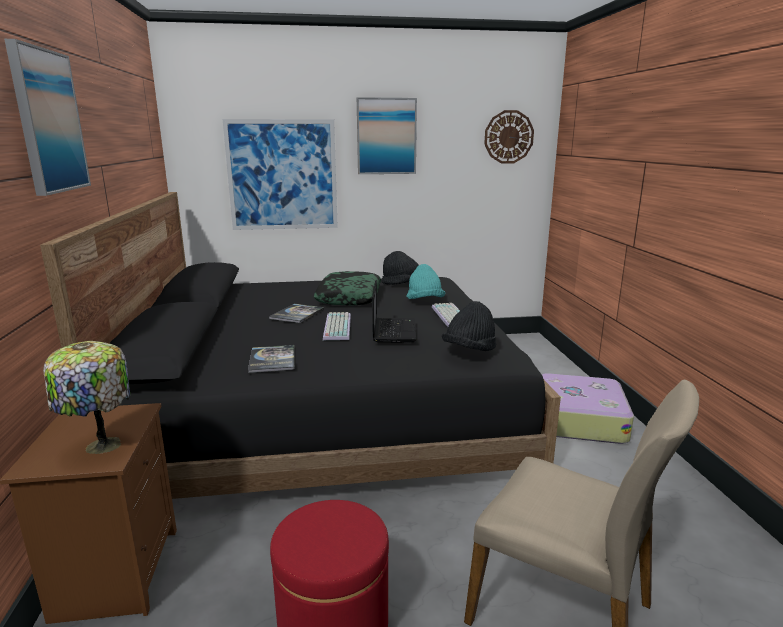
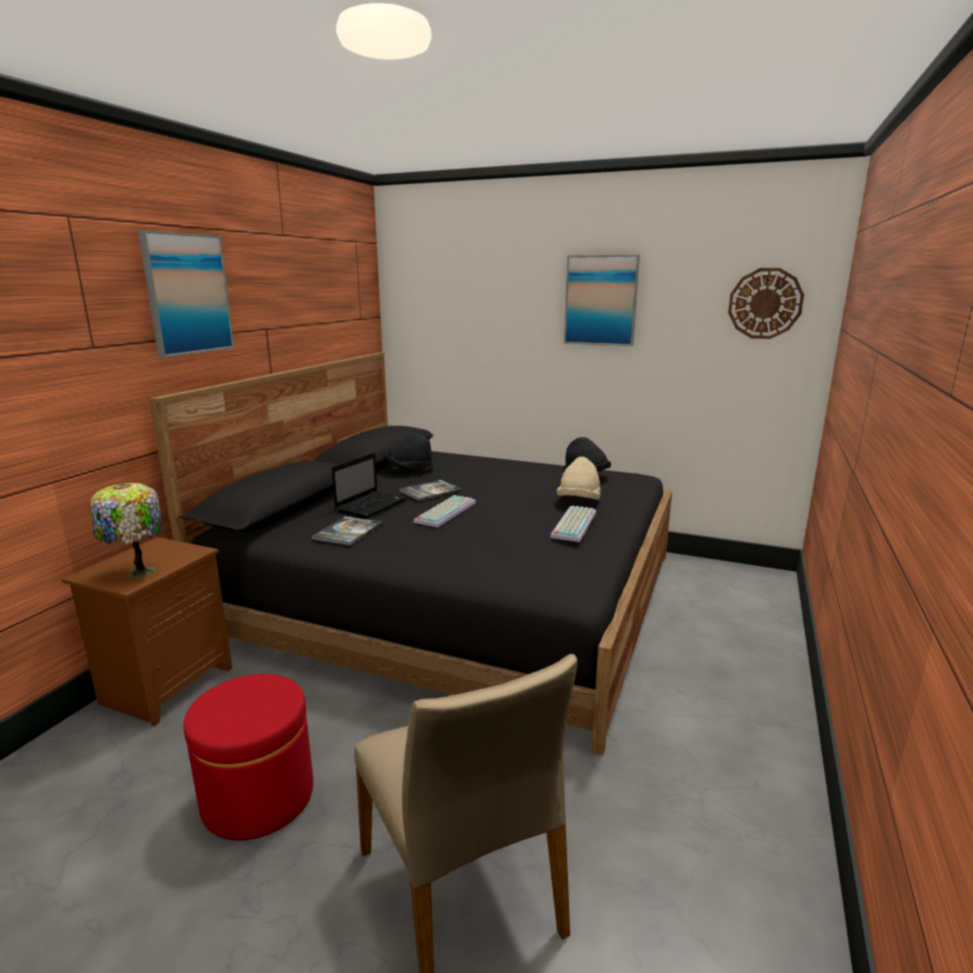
camera: 30 degrees right, 0 degrees up
picture [223,119,338,230] -> none
pillow [314,271,381,305] -> none
laptop [372,280,416,343] -> laptop moved to [332,453,407,518]
turquoise hat [407,264,445,299] -> beige hat [557,457,601,500]
black hat [442,301,496,351] -> black hat moved to [385,433,434,472]
suitcase [542,373,634,444] -> none

